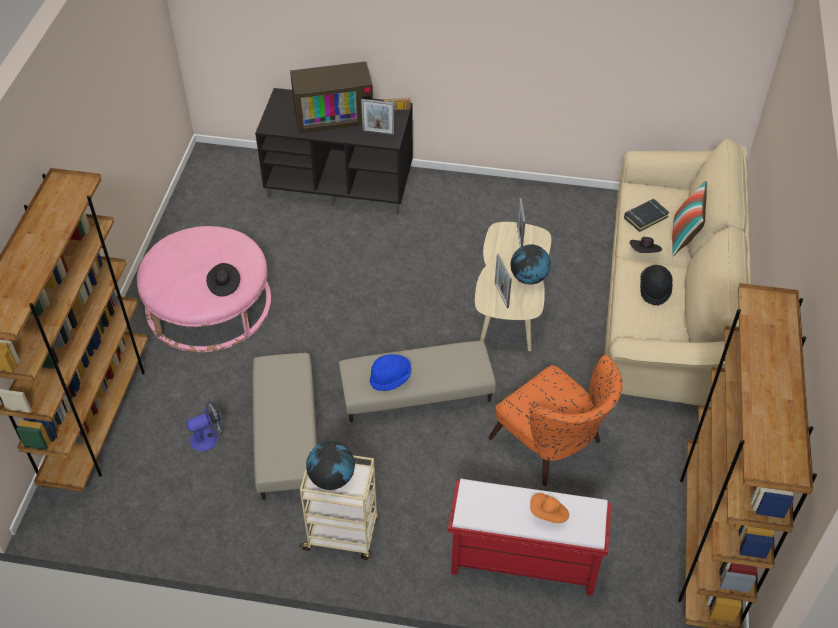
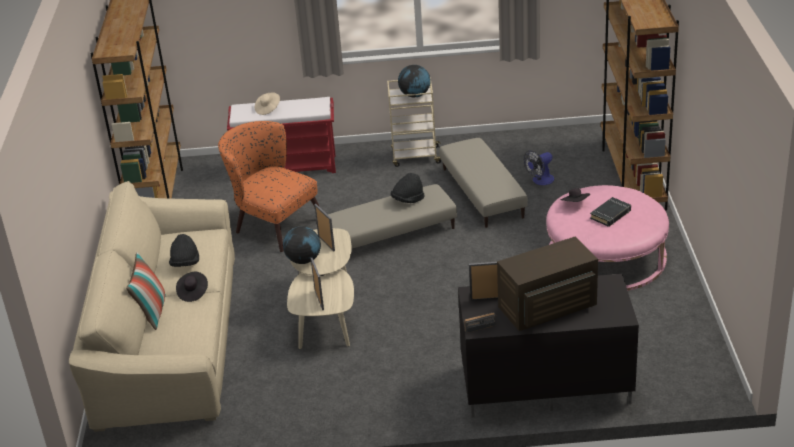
camera: 170 degrees right, 15 degrees down
blue hat [370,354,411,391] -> black hat [391,173,425,203]
orange hat [530,493,569,523] -> beige hat [255,93,280,115]
black book [624,199,670,232] -> black book moved to [590,197,631,227]

